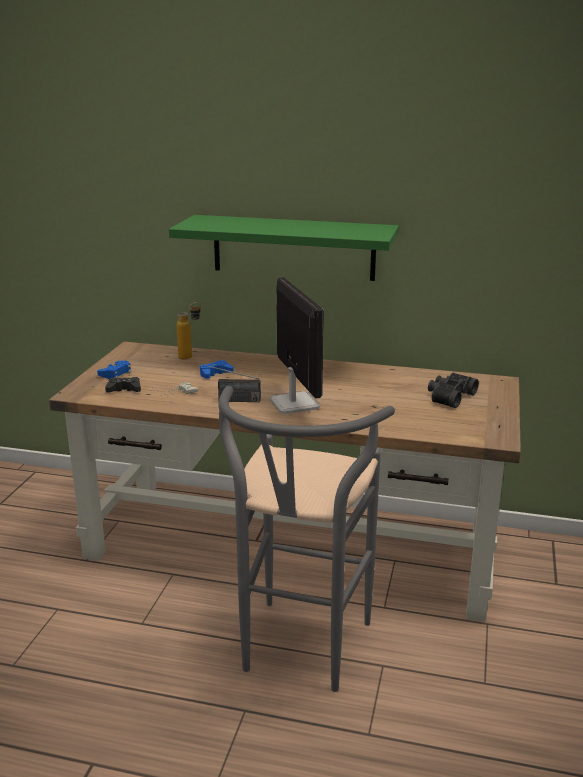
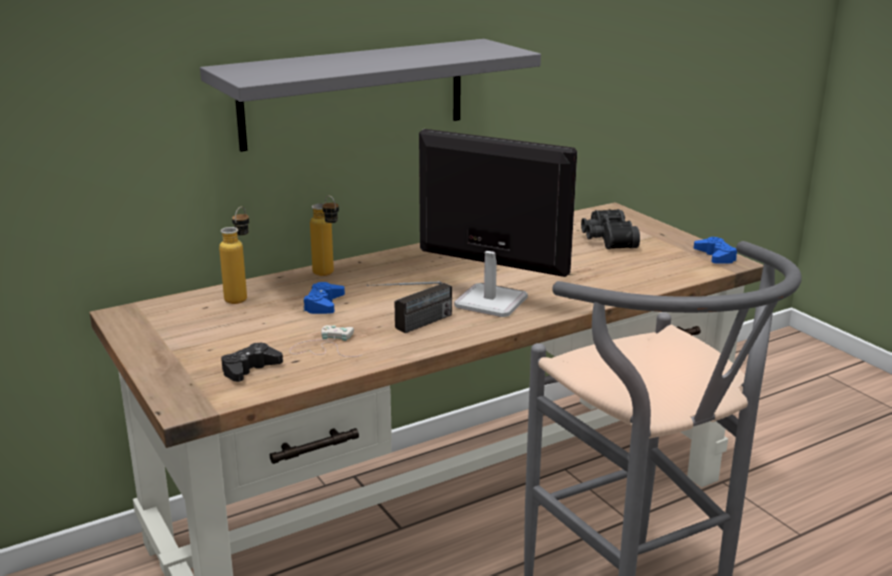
camera: 45 degrees left, 0 degrees up
blue game controller [97,361,131,379] -> blue game controller moved to [694,237,737,264]
green shelf [169,215,399,281] -> grey shelf [200,39,541,152]
none -> bottle [310,195,339,276]

